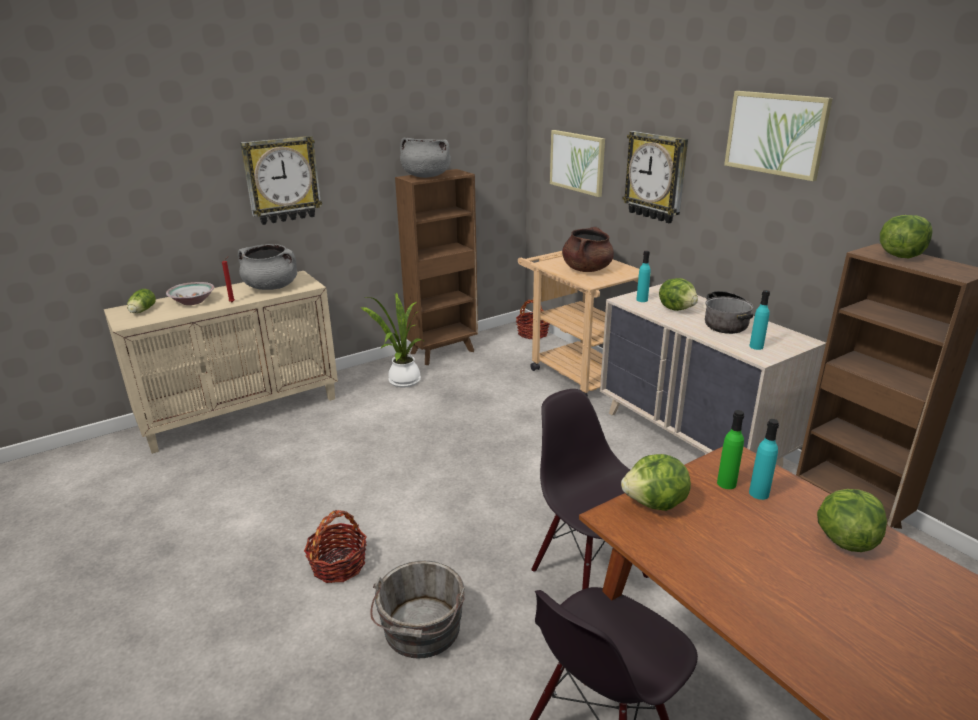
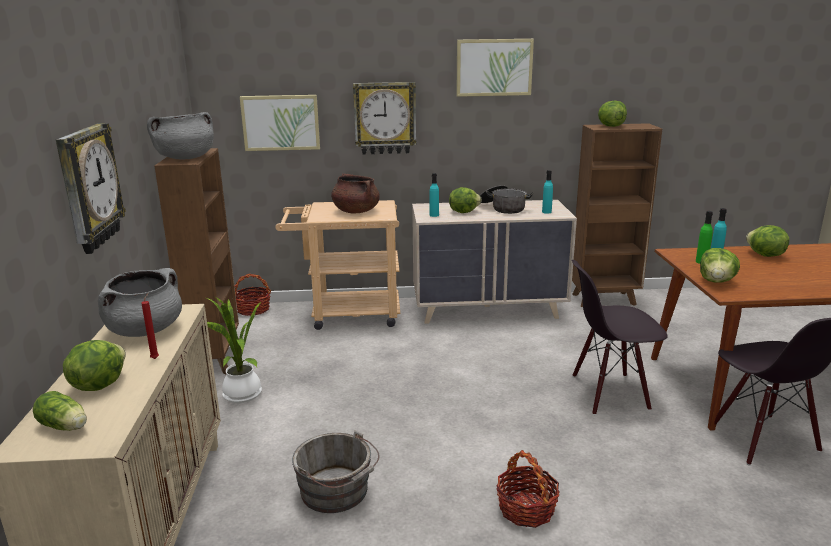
camera: 60 degrees left, 5 degrees down
bowl [166,282,214,305] -> lettuce [63,340,125,391]
grey bucket [370,561,465,658] -> grey bucket moved to [292,430,380,513]

